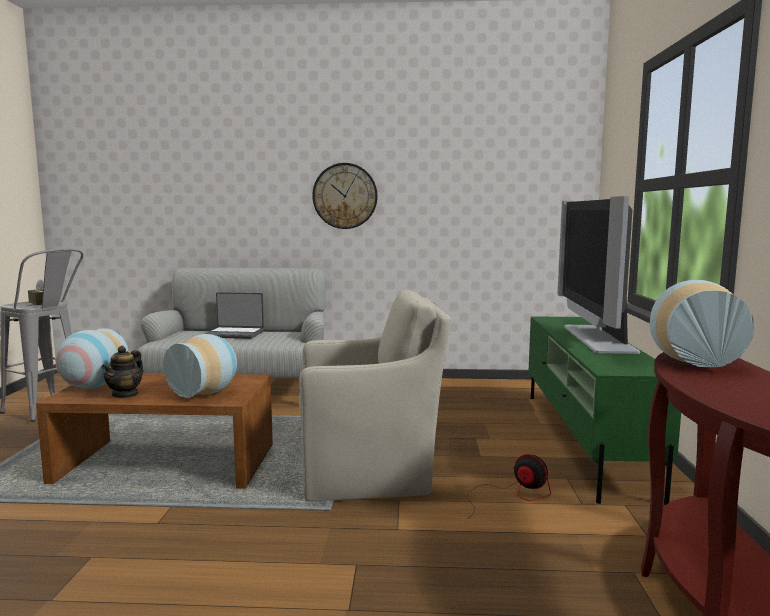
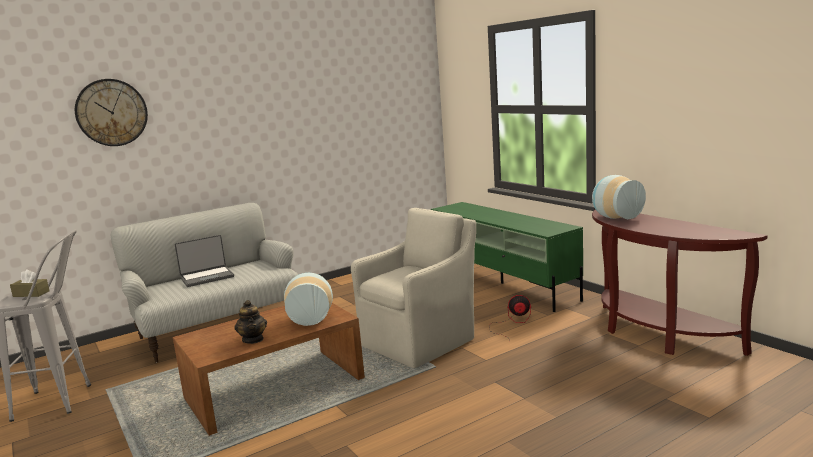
camera: 35 degrees left, 5 degrees up
vase [55,329,128,388] -> none
wall clock [312,163,378,229] -> wall clock moved to [75,79,148,146]
television [558,196,640,354] -> none

